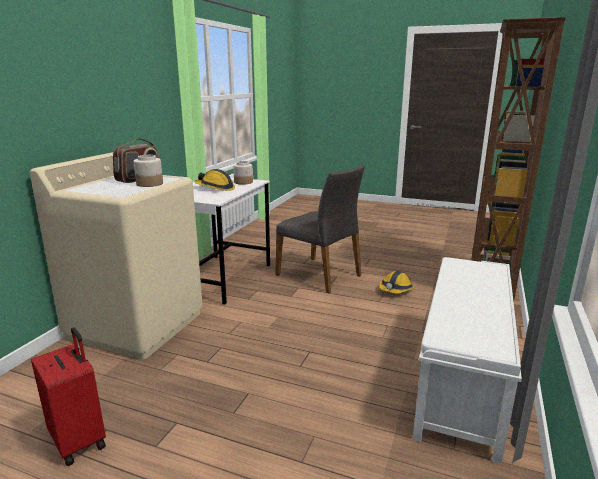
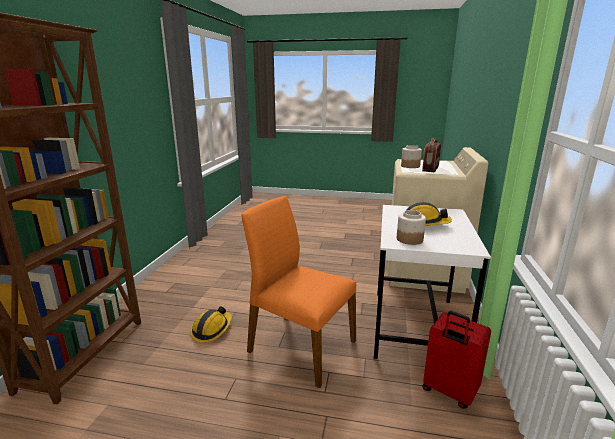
camera: 170 degrees right, 0 degrees up
red suitcase [31,327,106,466] -> red suitcase moved to [422,311,491,408]
grey chair [275,165,365,293] -> orange chair [241,196,356,388]
white bench [413,257,522,464] -> none

